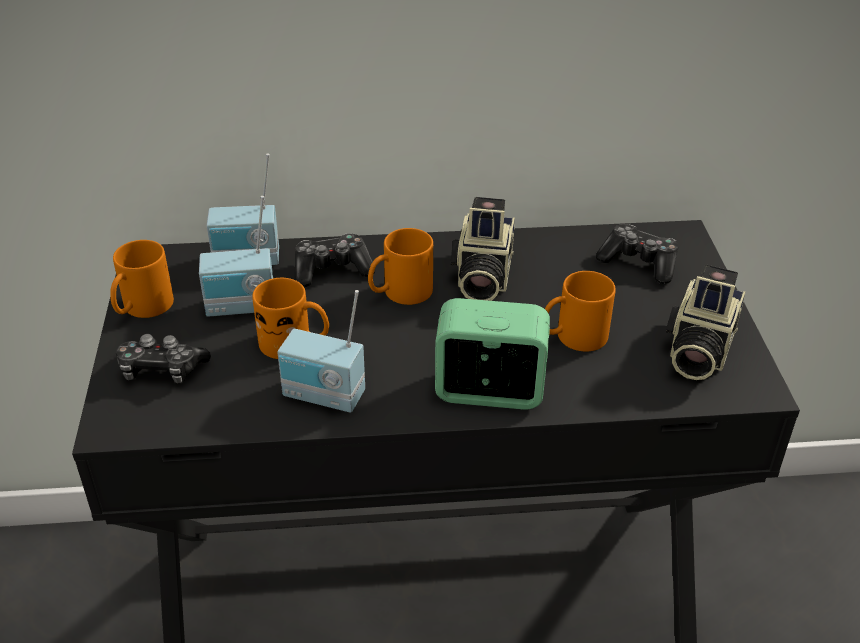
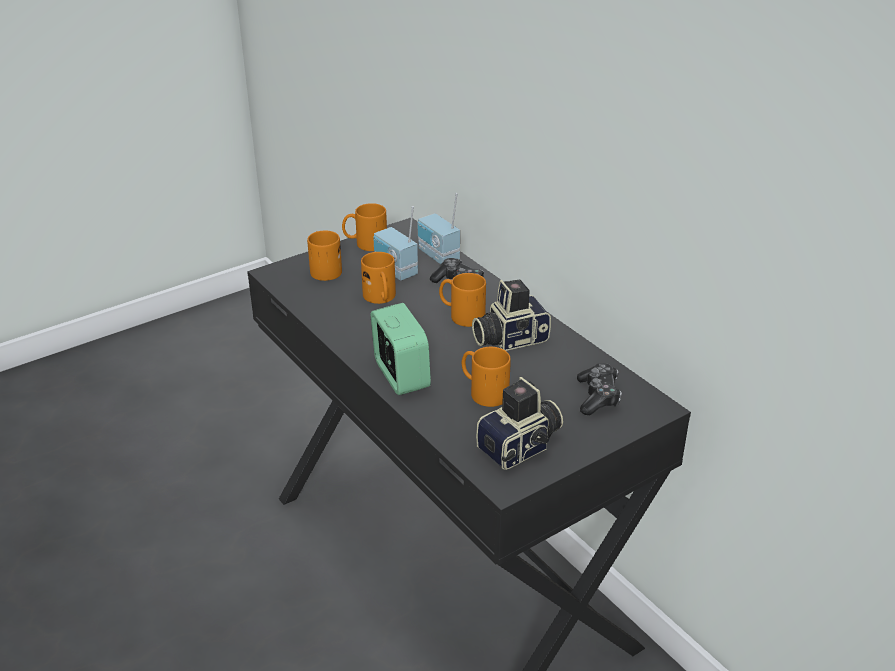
camera: 60 degrees right, 5 degrees down
game controller [116,334,211,383] -> orange mug [307,231,342,281]
radio [277,290,365,413] -> none
camera [666,264,746,380] -> camera turned 150 degrees clockwise [476,377,563,470]

